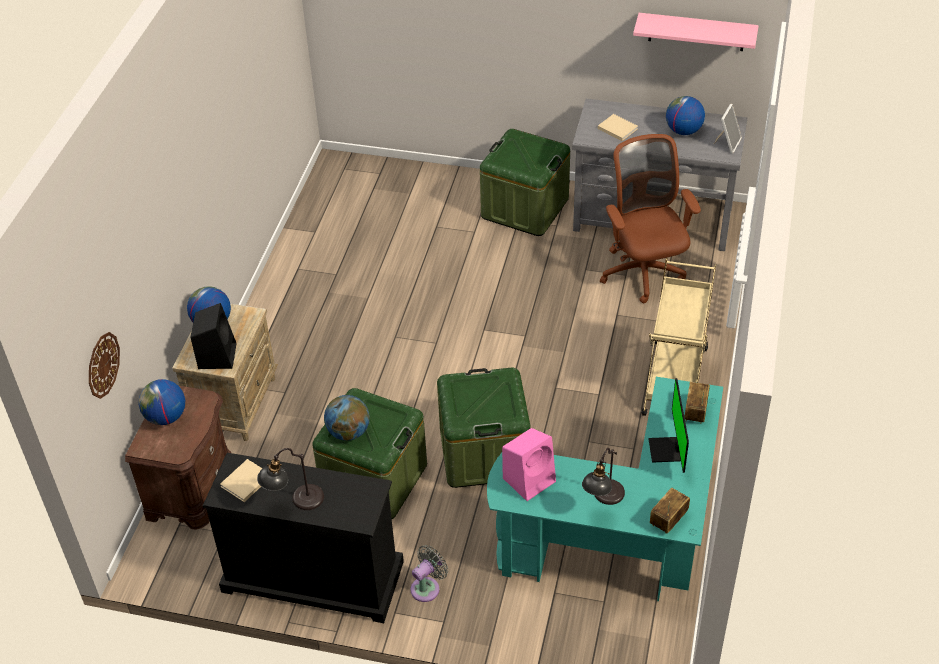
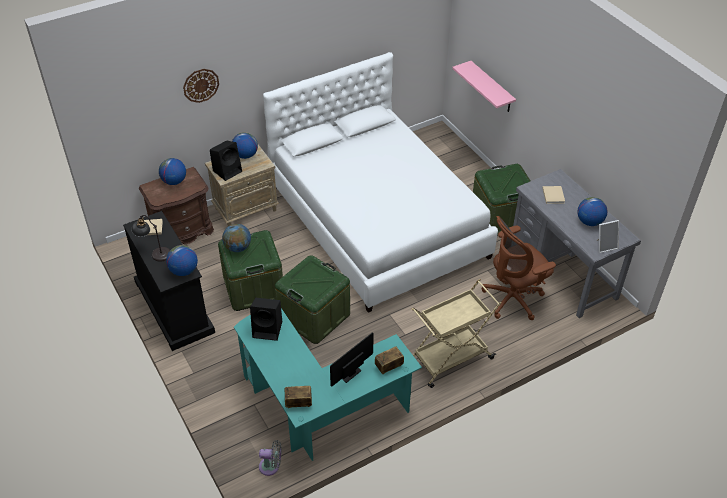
camera: 45 degrees right, 0 degrees up
wall clock [89,332,120,399] -> wall clock moved to [183,69,219,103]
grey fan [411,545,449,602] -> grey fan moved to [259,440,282,476]
pink speaker [502,428,556,501] -> black speaker [250,298,282,341]
grey table lamp [582,448,625,505] -> none
brown office chair [600,134,701,303] -> brown office chair turned 150 degrees counterclockwise [482,216,556,320]
pink shelf [633,13,759,51] -> pink shelf moved to [452,61,516,112]
none -> globe [166,245,198,276]
none -> white bed [263,52,498,313]

